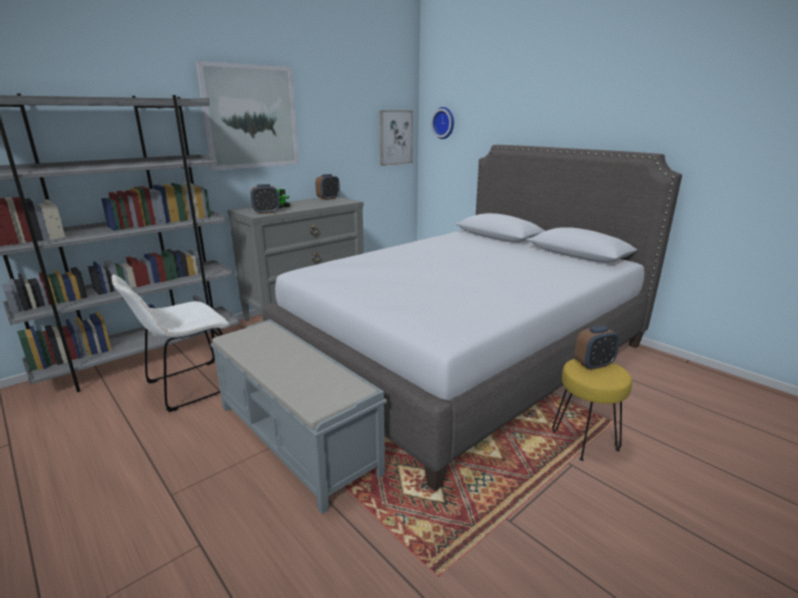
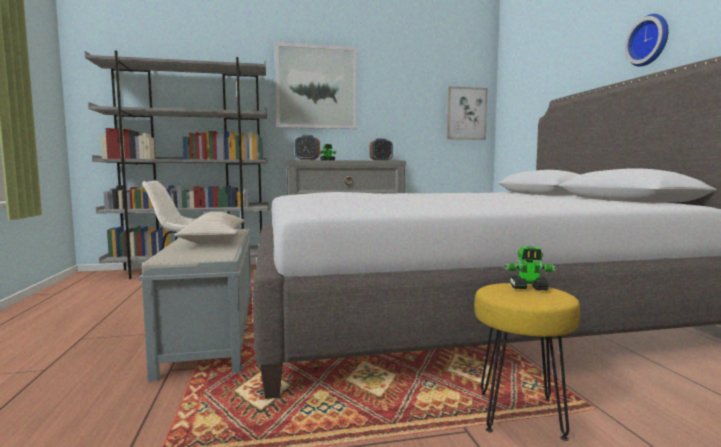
camera: 30 degrees right, 15 degrees down
wall clock [431,107,454,139] -> wall clock moved to [625,14,668,67]
alarm clock [574,326,620,370] -> toy robot [503,247,558,291]
none -> beige pillow [174,212,244,244]

